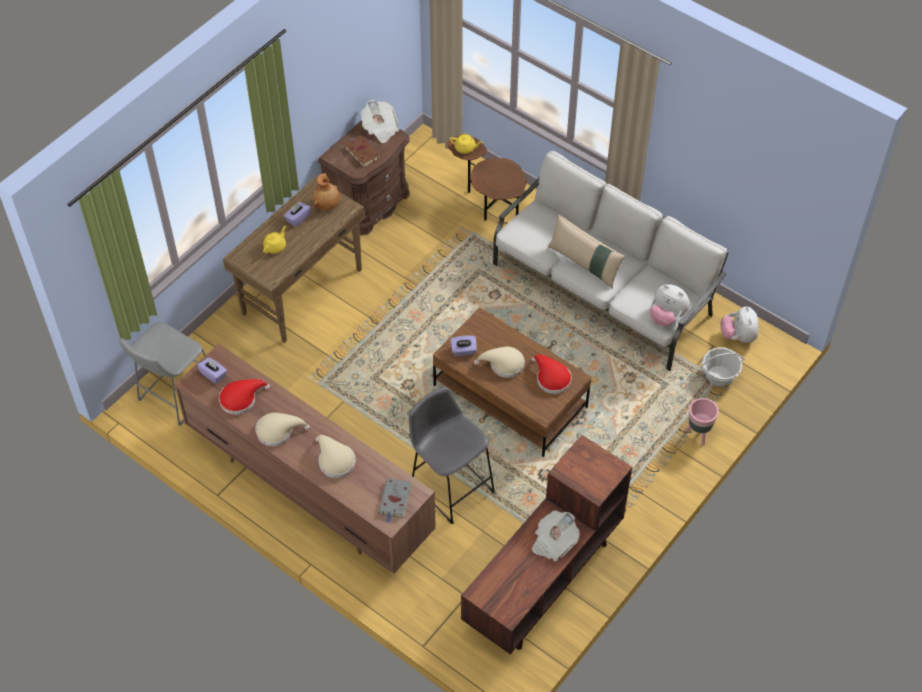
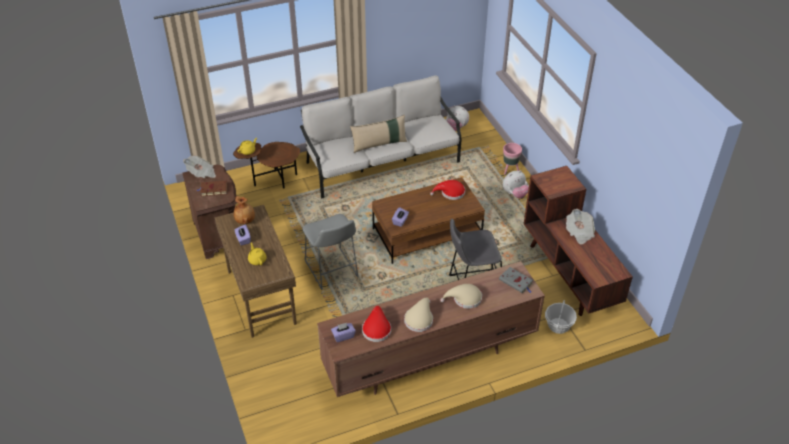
camera: 60 degrees left, 10 degrees down
grey stool [119,322,206,426] -> grey stool moved to [303,214,359,290]
beige hat [474,347,525,378] -> none
plush toy [650,284,690,326] -> plush toy moved to [503,170,529,198]
basket [700,348,745,387] -> basket moved to [545,300,577,334]

